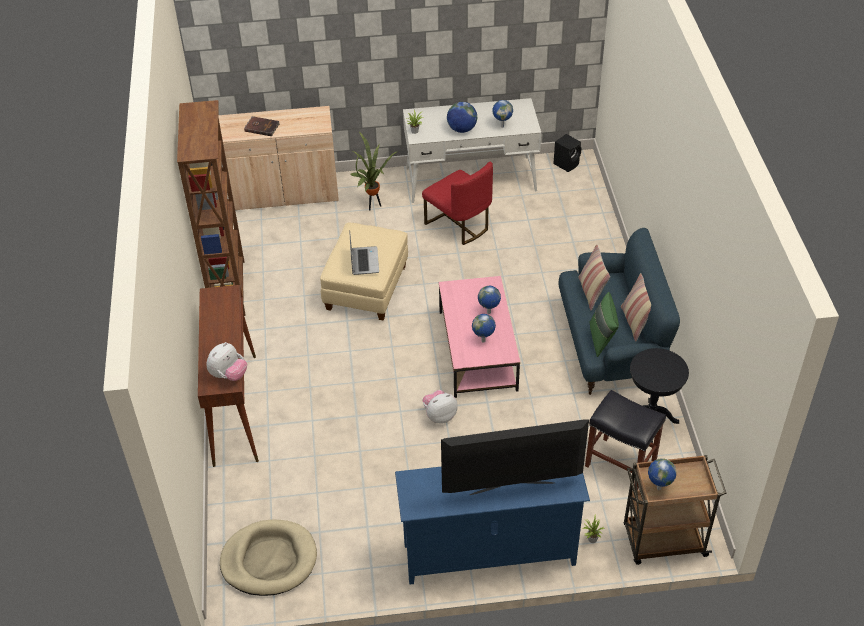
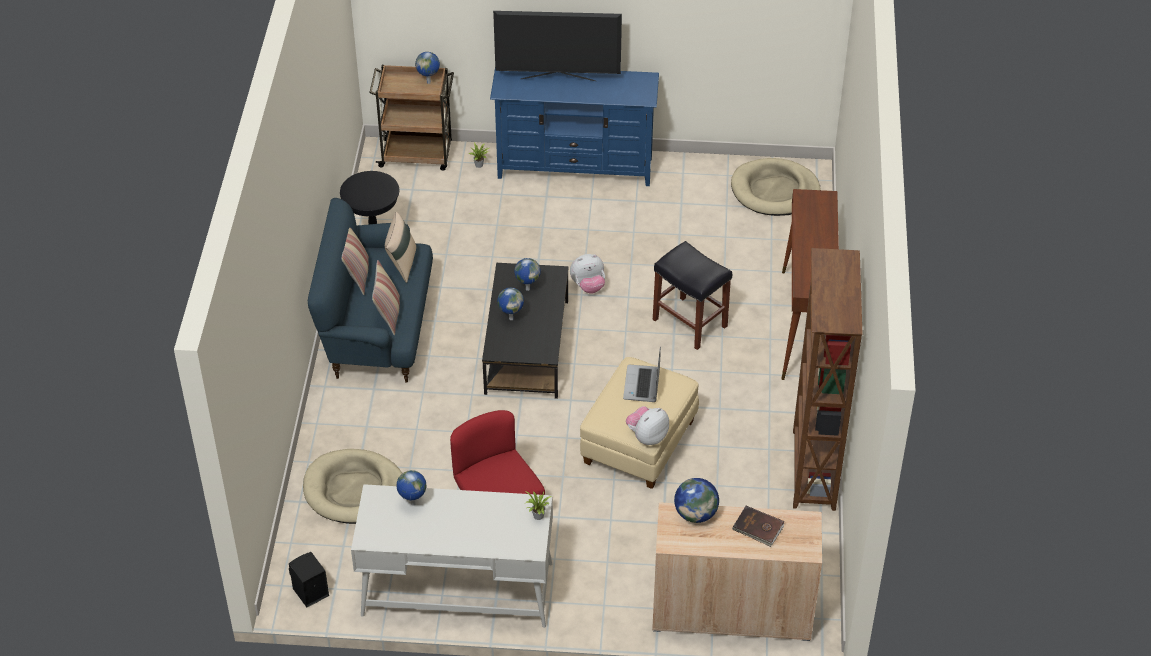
camera: 170 degrees left, 0 degrees up
plush toy [206,342,247,381] -> plush toy moved to [626,406,669,445]
potted plant [350,132,398,211] -> none
pink coffee table [439,276,520,398] -> black coffee table [482,263,568,399]
globe [447,102,477,133] -> globe moved to [674,478,719,523]
black stool [585,390,666,490] -> black stool moved to [653,241,732,350]
green pillow [589,292,619,357] -> beige pillow [385,212,416,283]
none -> beige dog bed [303,449,402,524]

